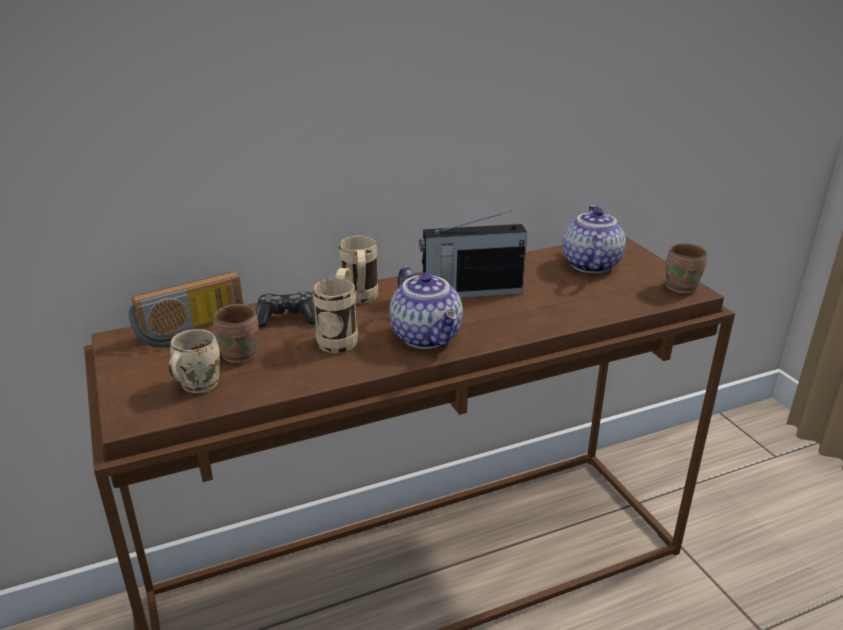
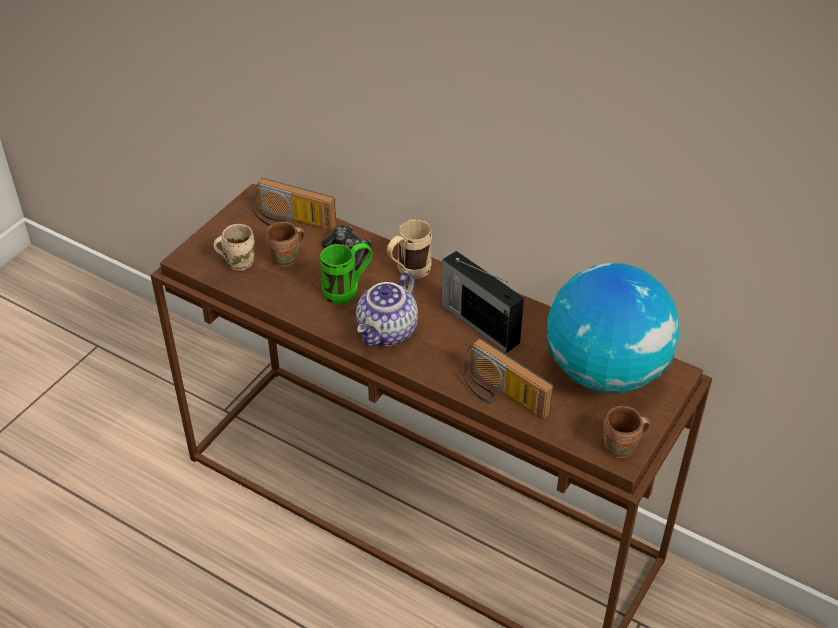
camera: 55 degrees right, 15 degrees up
beige mug [313,268,358,353] -> green mug [320,243,373,304]
teapot [562,205,626,273] -> globe [547,263,680,393]
none -> radio [462,338,553,419]

